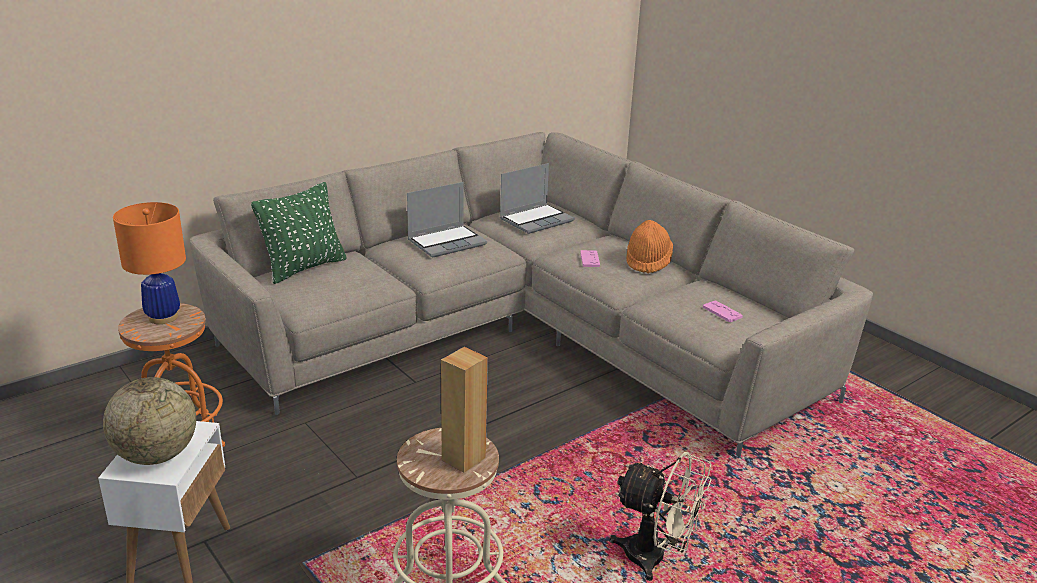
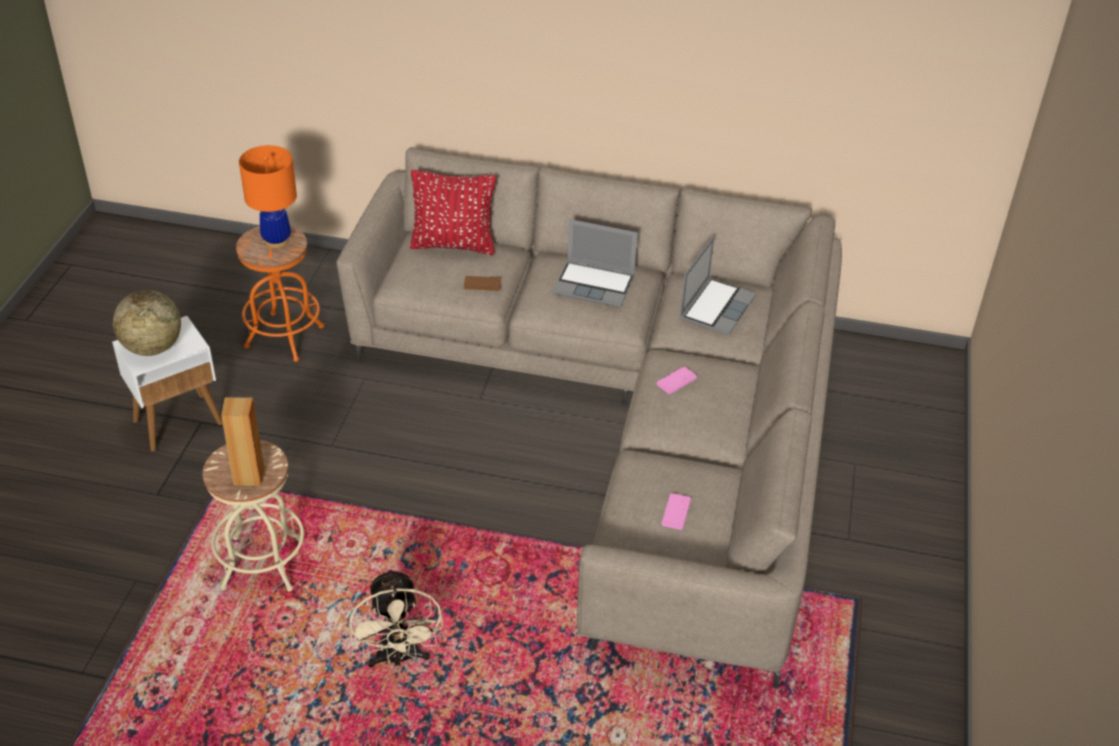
camera: 50 degrees right, 15 degrees up
green pillow [251,182,346,284] -> red pillow [410,170,496,255]
laptop [500,163,575,234] -> laptop turned 75 degrees counterclockwise [679,236,756,335]
orange hat [626,220,673,274] -> none
none -> brown game controller [464,276,501,291]

